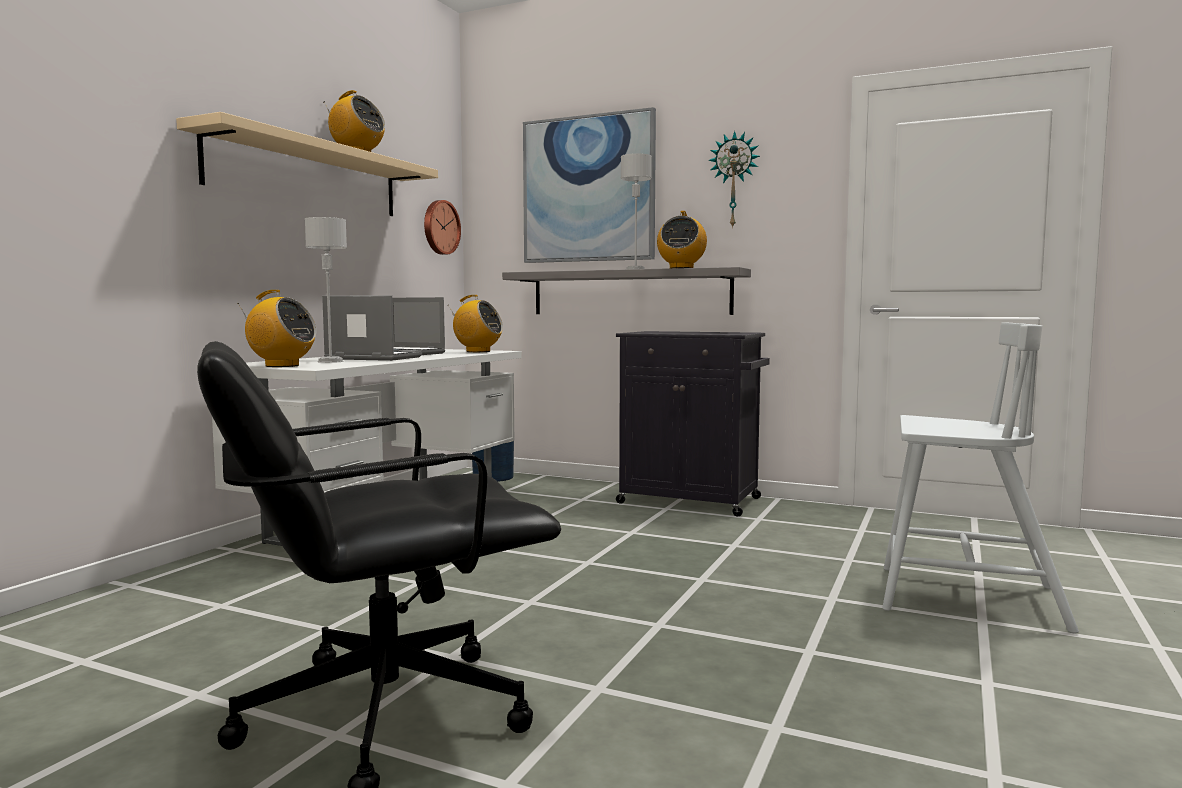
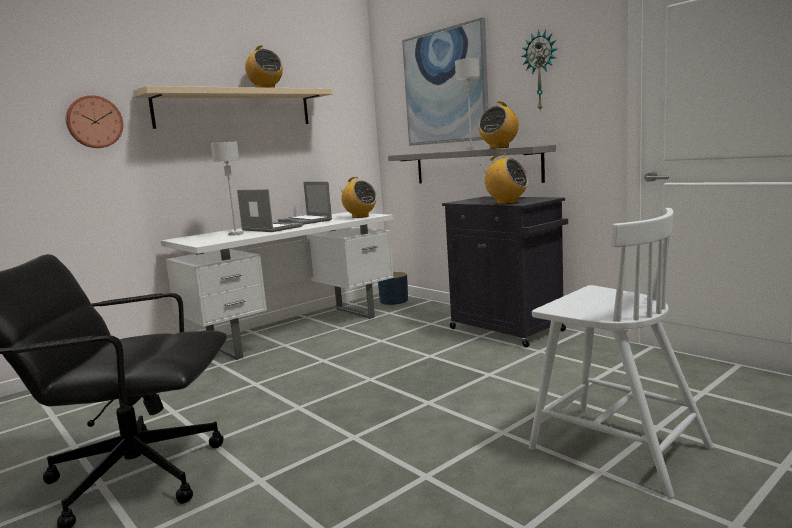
camera: 25 degrees right, 5 degrees up
radio [238,290,316,367] -> radio moved to [480,154,528,204]
wall clock [424,200,461,255] -> wall clock moved to [66,95,123,148]

